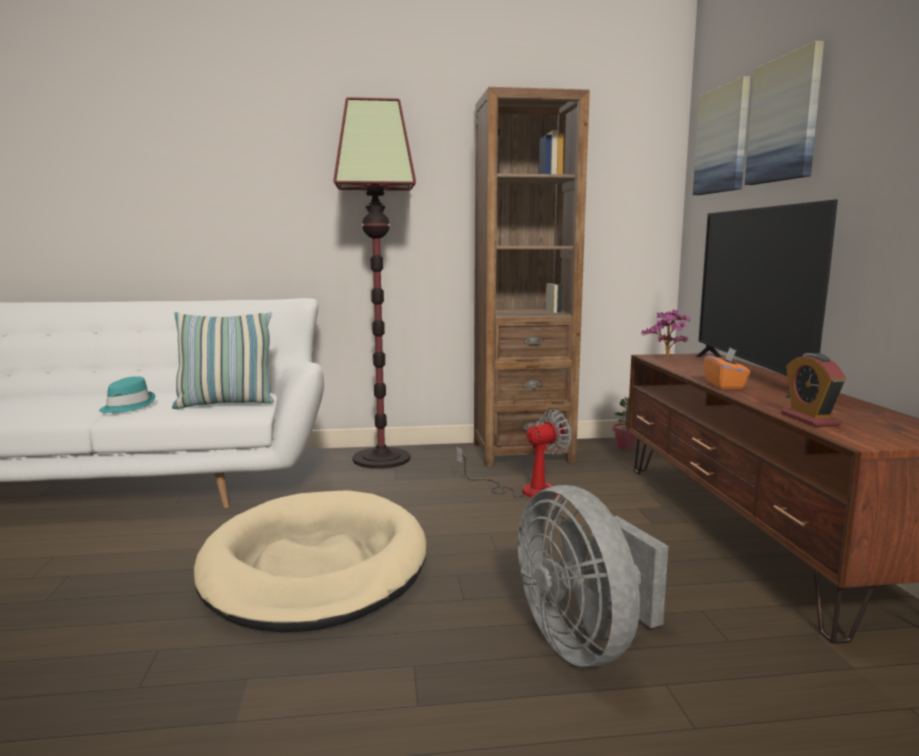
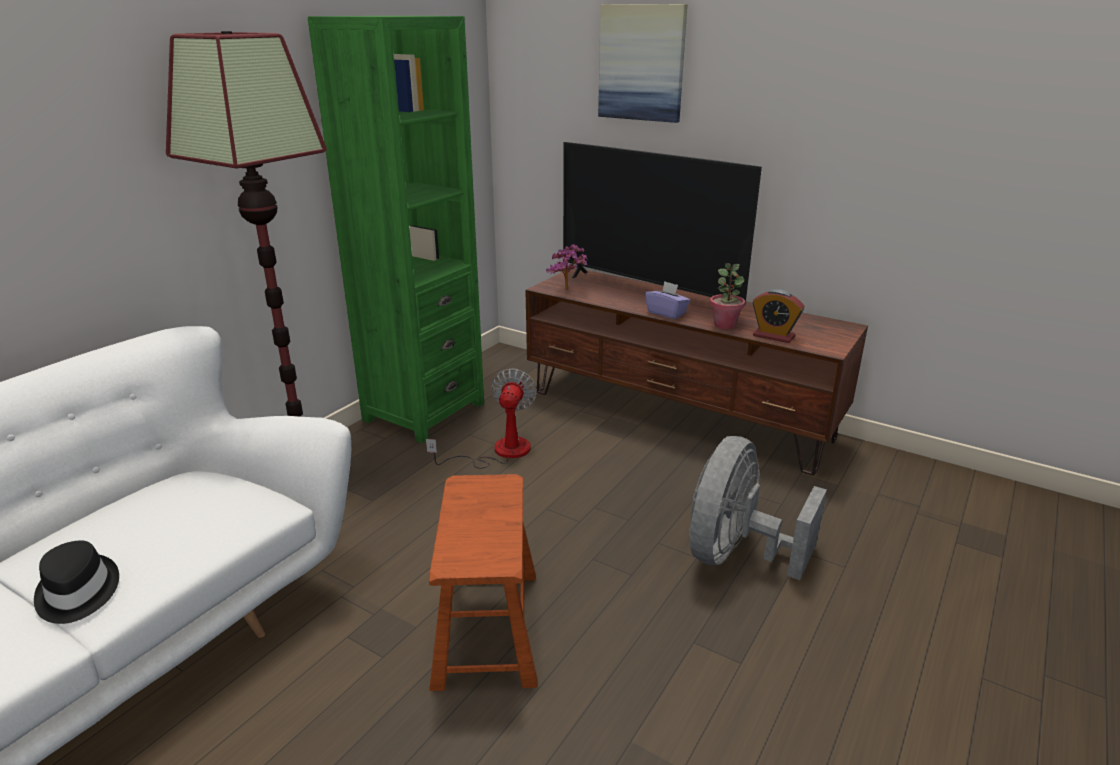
camera: 50 degrees left, 15 degrees up
turquoise hat [99,376,155,413] -> black hat [34,540,119,624]
pillow [172,312,274,409] -> none
beige dog bed [194,490,427,632] -> brown stool [429,474,538,691]
brown bookcase [474,87,590,466] -> green bookcase [307,16,484,443]
grey fan [518,485,668,667] -> grey fan turned 105 degrees clockwise [690,436,827,580]
potted plant [612,397,636,450] -> potted plant moved to [710,263,745,329]
picture [693,76,751,195] -> none
orange tissue box [704,348,750,389] -> purple tissue box [645,281,690,319]

